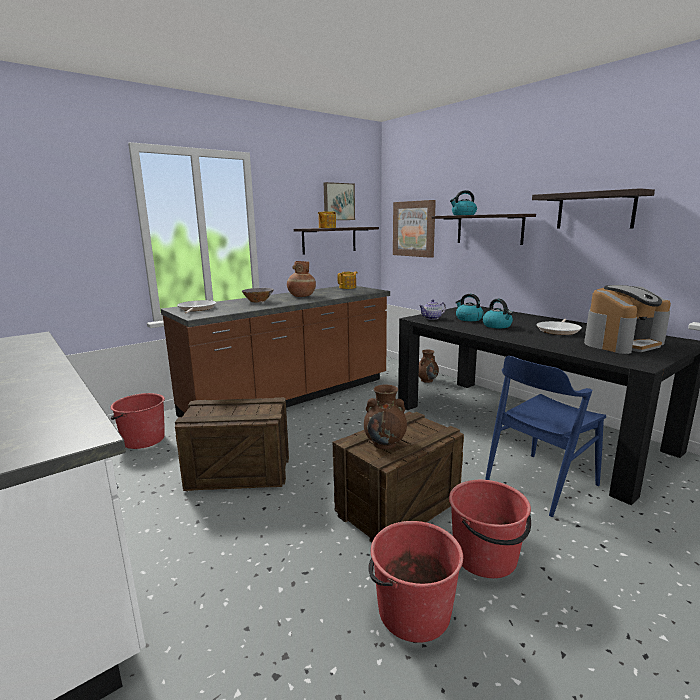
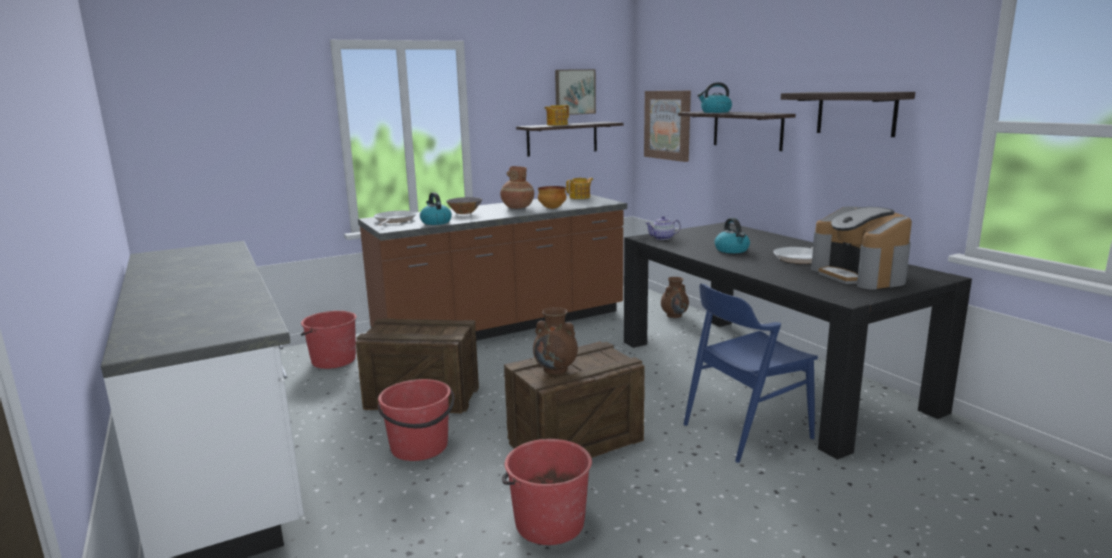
camera: 10 degrees right, 0 degrees up
red bucket [449,480,531,578] -> red bucket moved to [378,379,455,461]
kettle [455,294,484,321] -> kettle moved to [420,192,452,225]
coffee machine [584,285,671,354] -> coffee machine turned 90 degrees clockwise [811,207,912,290]
none -> bowl [538,186,566,209]

